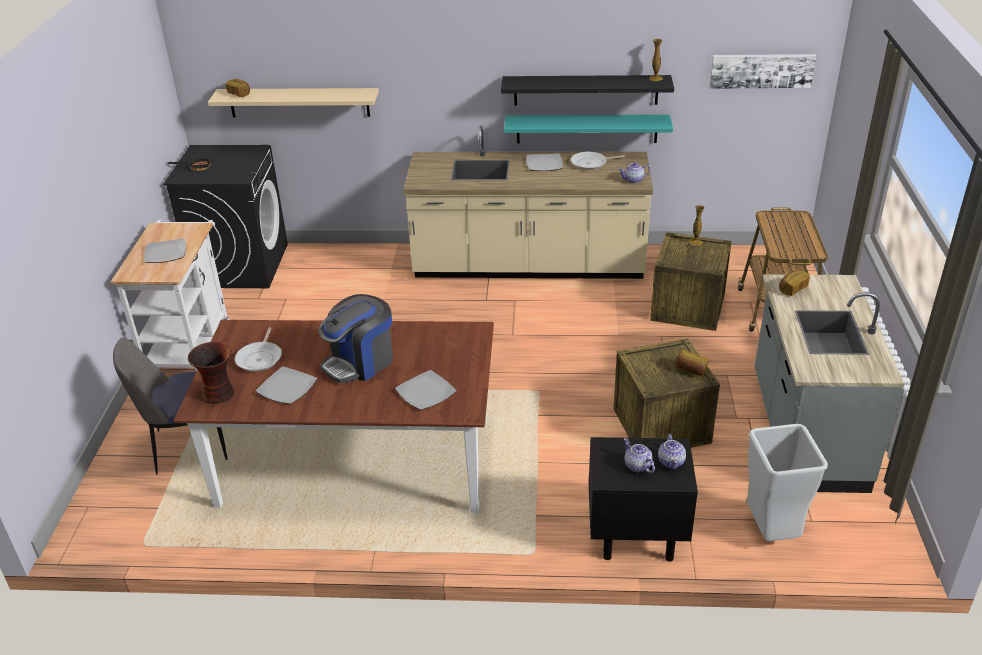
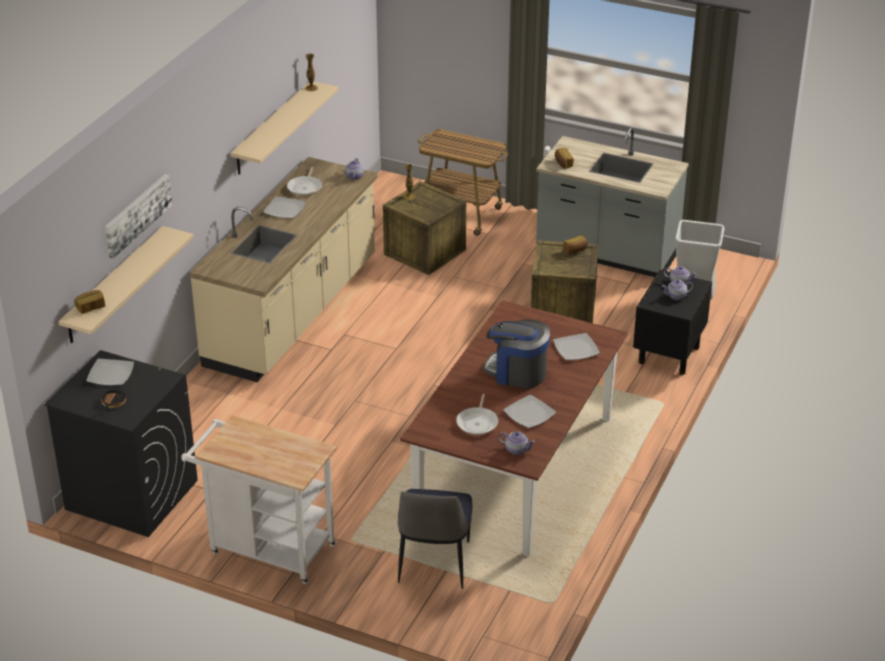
camera: 70 degrees left, 0 degrees up
plate [144,239,186,263] -> plate moved to [86,359,134,386]
vase [188,342,234,404] -> teapot [499,431,535,455]
frying pan [235,327,282,372] -> frying pan turned 75 degrees clockwise [456,394,498,435]
coffee machine [318,294,393,383] -> coffee machine turned 135 degrees clockwise [483,319,550,388]
black shelf [501,75,674,106] -> beige shelf [230,81,338,175]
turquoise shelf [504,115,673,143] -> none
picture [710,54,816,89] -> picture moved to [105,174,172,259]

